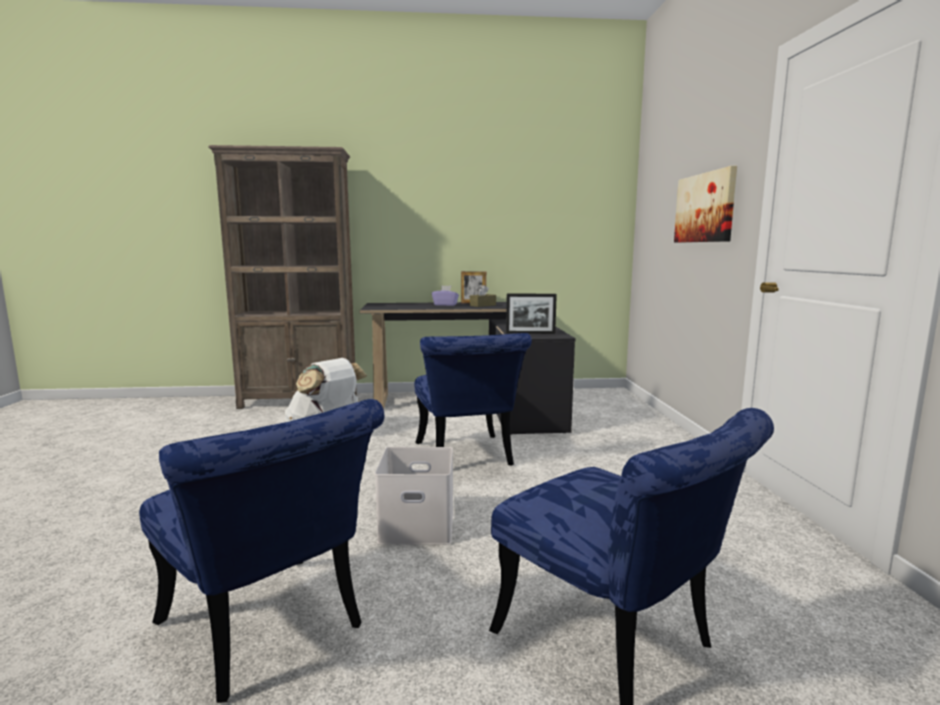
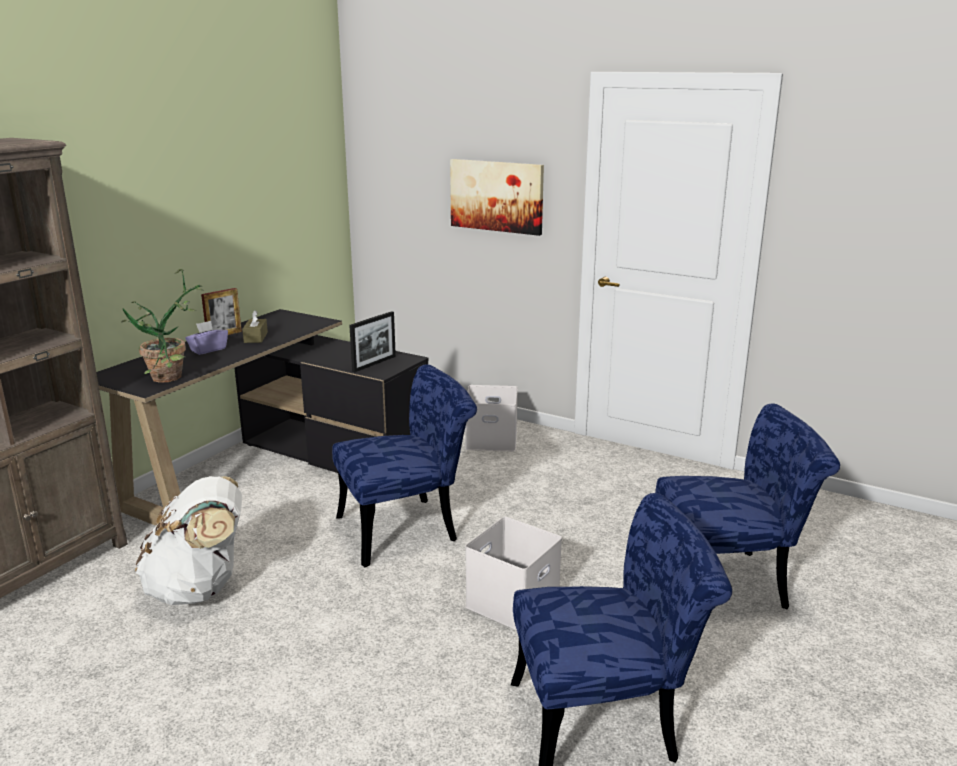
camera: 55 degrees left, 10 degrees up
blue chair [415,333,532,466] -> blue chair turned 45 degrees counterclockwise [332,364,477,567]
none -> potted plant [122,269,205,383]
none -> white storage box [465,385,518,452]

